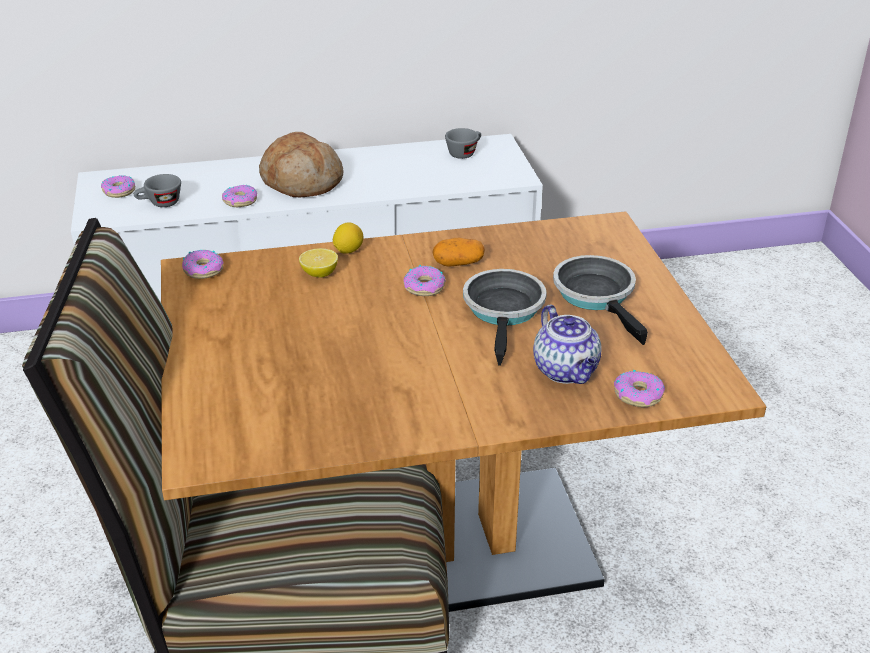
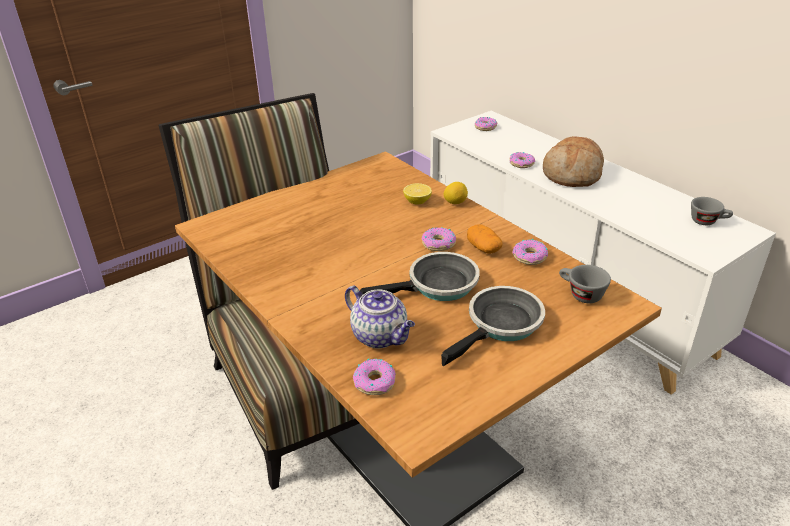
camera: 65 degrees right, 0 degrees up
grey cup [134,174,181,207] -> grey cup moved to [559,265,611,303]
donut [182,250,224,279] -> donut moved to [512,239,548,265]
teapot [533,304,602,384] -> teapot turned 90 degrees counterclockwise [345,286,415,349]

